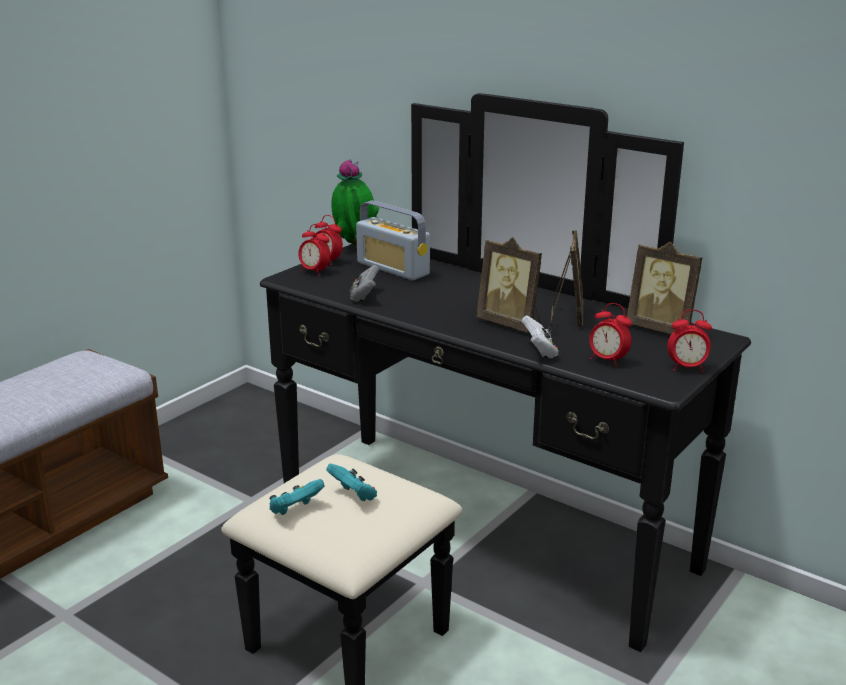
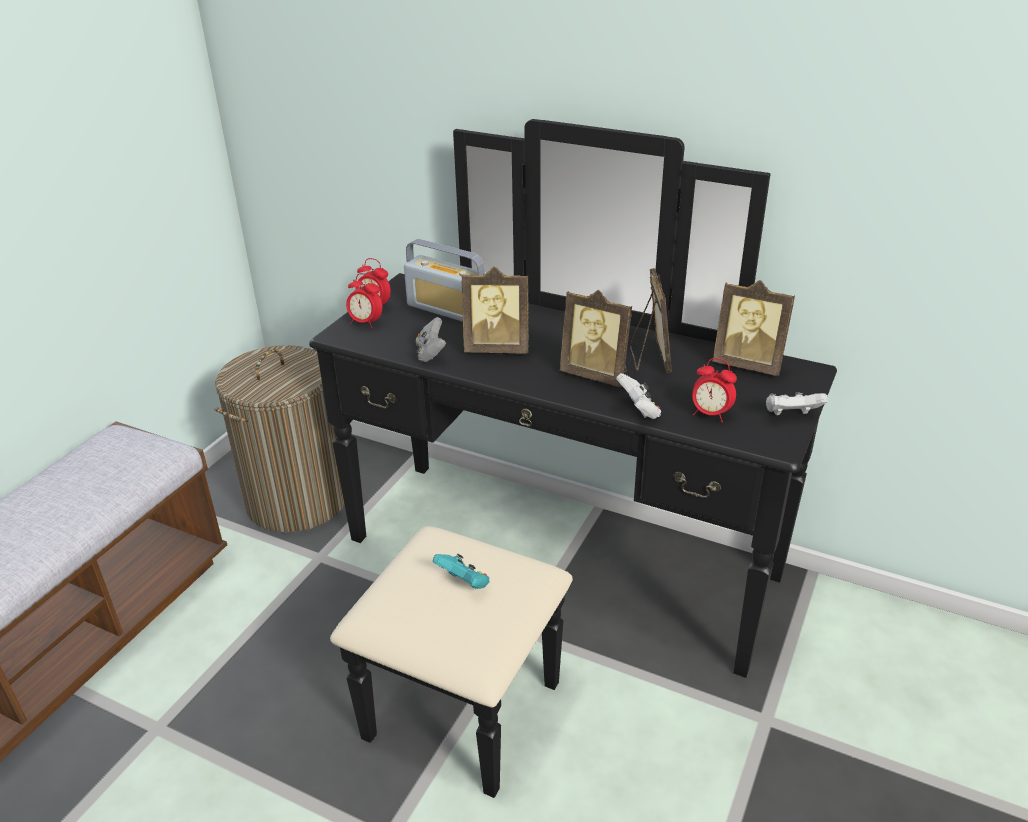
camera: 10 degrees left, 10 degrees up
turquoise game controller [269,479,325,515] -> none
potted plant [331,160,379,247] -> none
alarm clock [667,310,712,373] -> white game controller [766,392,828,415]
none -> laundry basket [214,345,344,533]
none -> picture frame [462,266,529,353]

